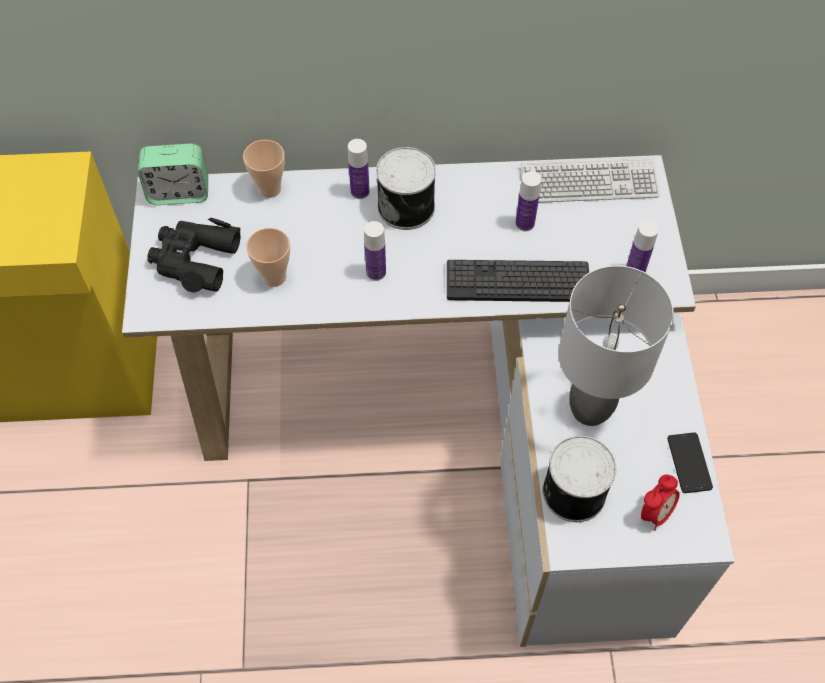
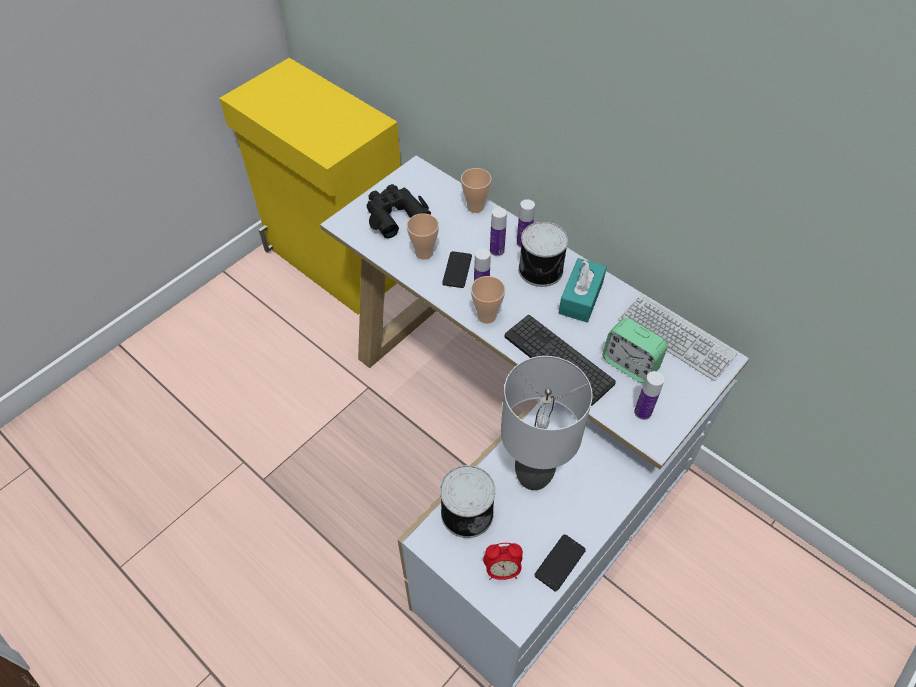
camera: 45 degrees right, 5 degrees down
alarm clock [138,144,208,205] -> alarm clock moved to [603,318,668,384]
bottle [515,171,541,231] -> bottle moved to [490,207,507,256]
none -> phone [442,251,472,288]
none -> cup [471,276,505,324]
none -> turquoise tissue box [559,258,607,323]

